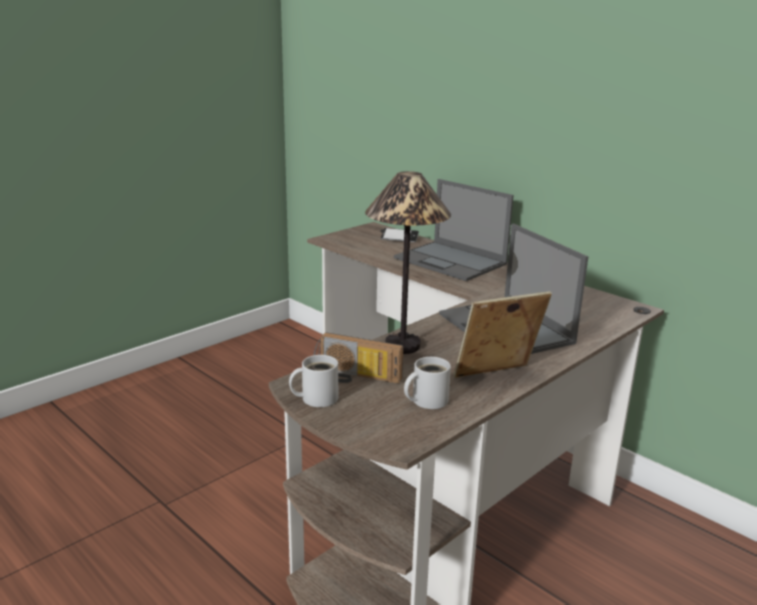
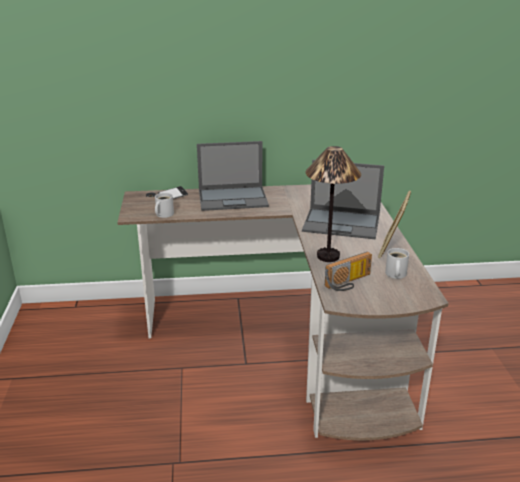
camera: 50 degrees left, 5 degrees up
white mug [289,355,338,407] -> white mug moved to [155,193,174,218]

